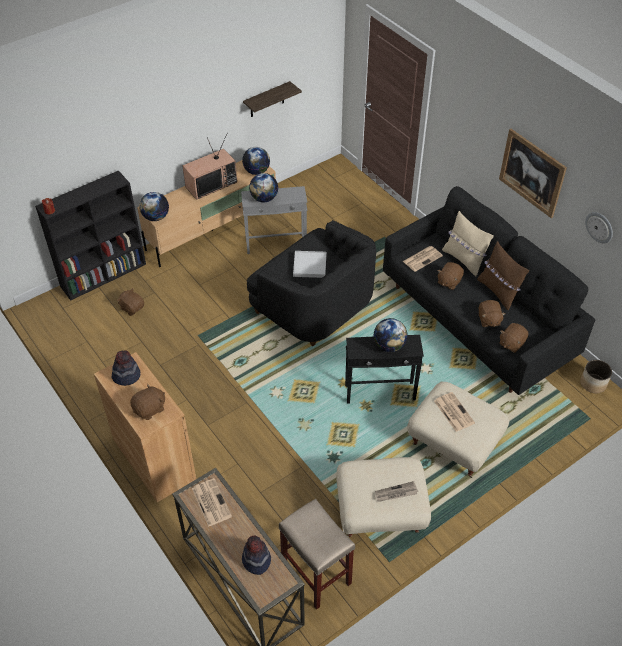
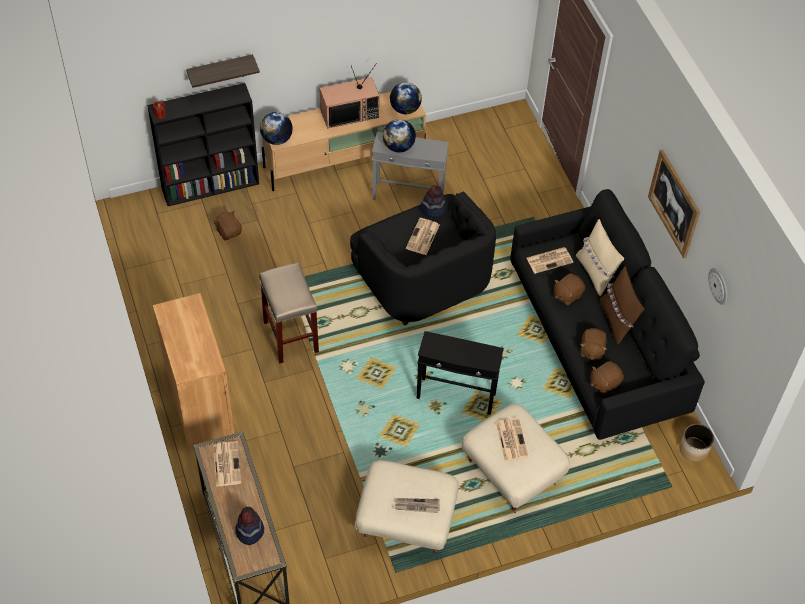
camera: 15 degrees right, 5 degrees up
hat [111,350,140,386] -> hat moved to [420,185,446,218]
brown plush toy [130,384,165,420] -> none
shelf [243,81,302,117] -> shelf moved to [186,54,260,88]
beige stool [279,499,355,610] -> beige stool moved to [259,263,319,364]
white tray [293,251,326,278] -> newspaper [406,218,440,255]
globe [374,318,407,352] -> none

